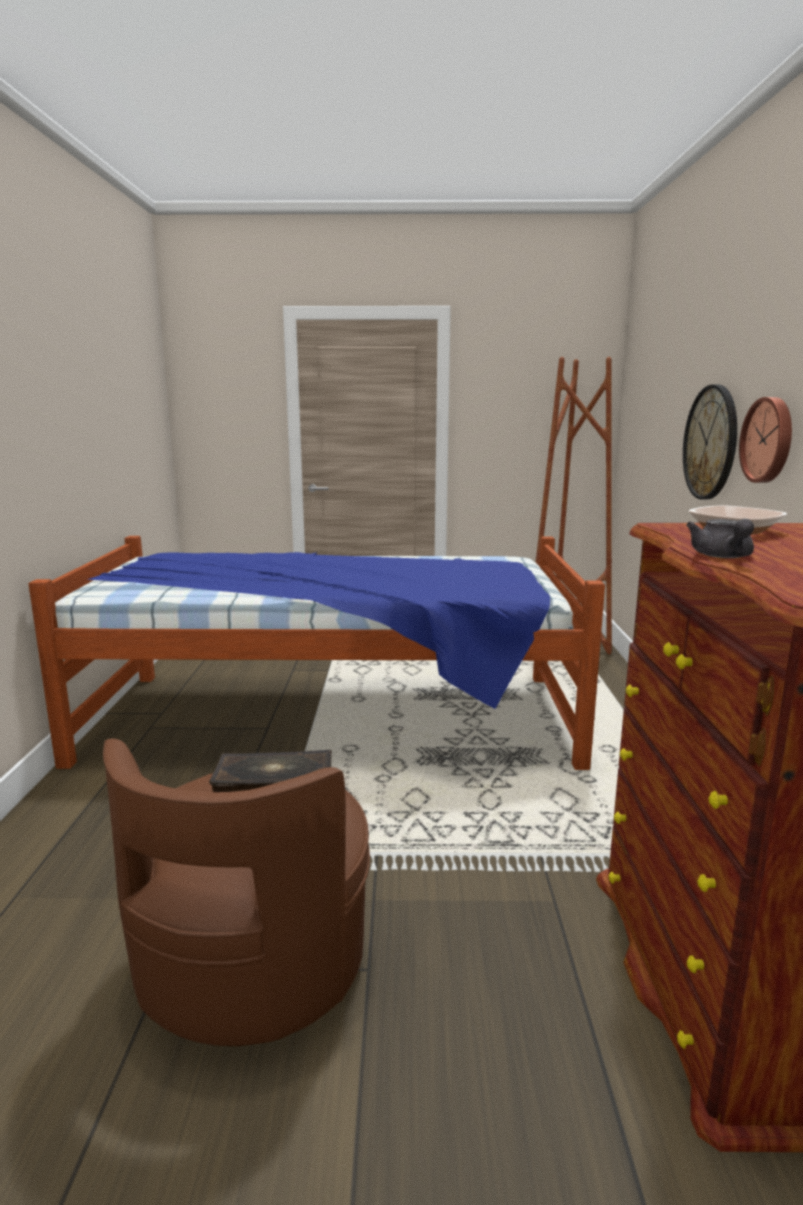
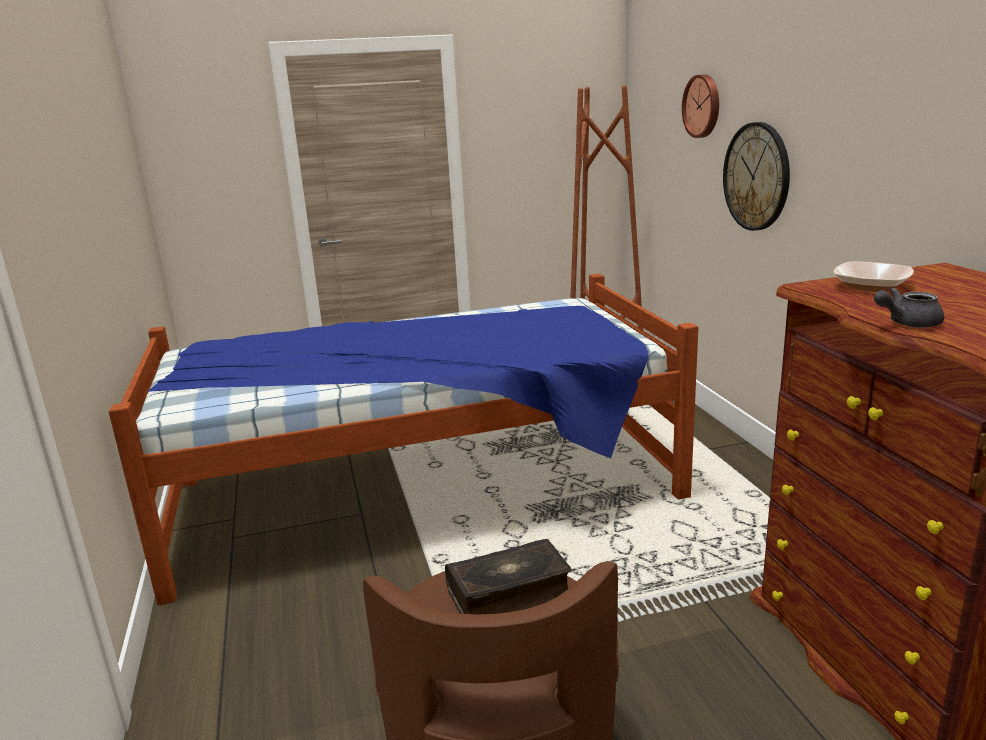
camera: 15 degrees left, 5 degrees up
grey teapot [686,519,754,558] -> grey teapot turned 90 degrees clockwise [874,288,944,328]
wall clock [739,397,792,483] -> wall clock moved to [682,74,719,138]

